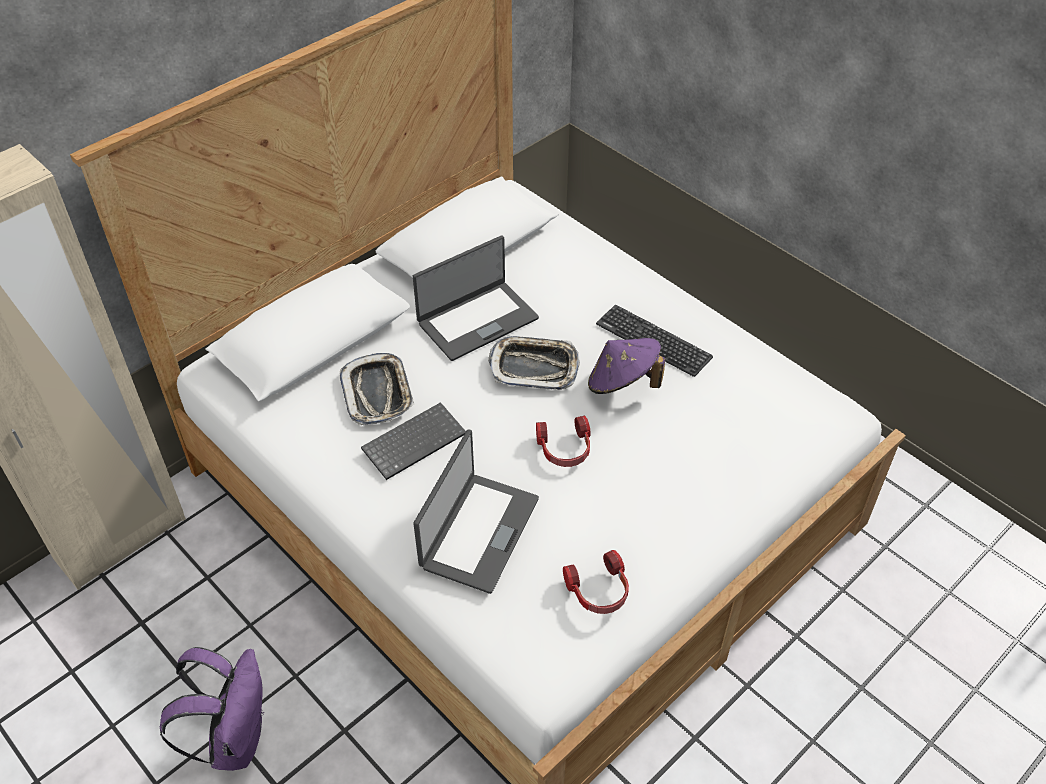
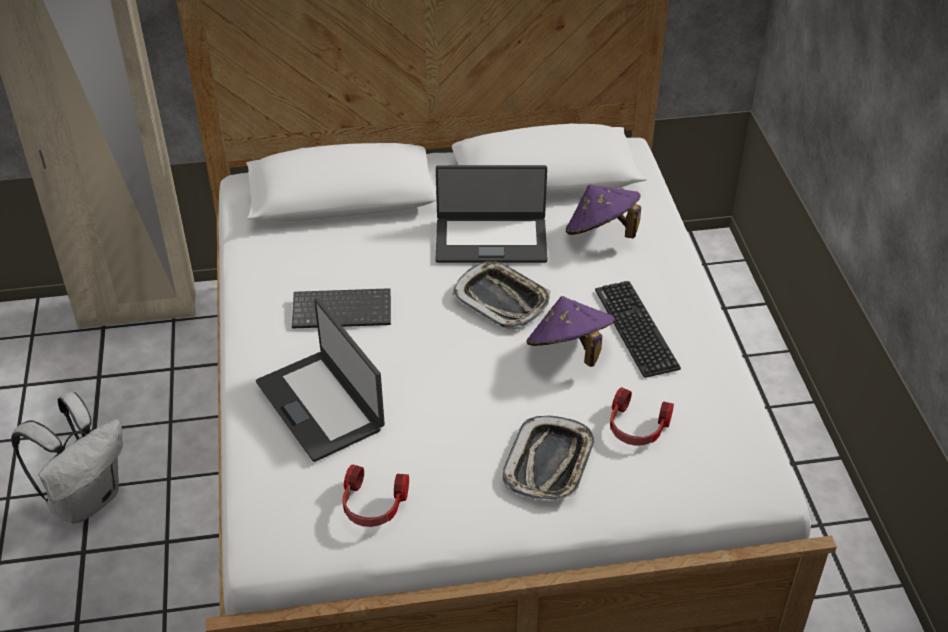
camera: 35 degrees right, 5 degrees down
purple backpack [160,647,264,771] -> white backpack [11,392,123,524]
tray [340,353,414,425] -> tray moved to [502,416,595,501]
laptop [414,429,539,594] -> laptop turned 90 degrees clockwise [256,298,385,462]
headphones [536,416,591,467] -> headphones moved to [610,387,674,446]
none -> purple hat [566,184,641,238]

